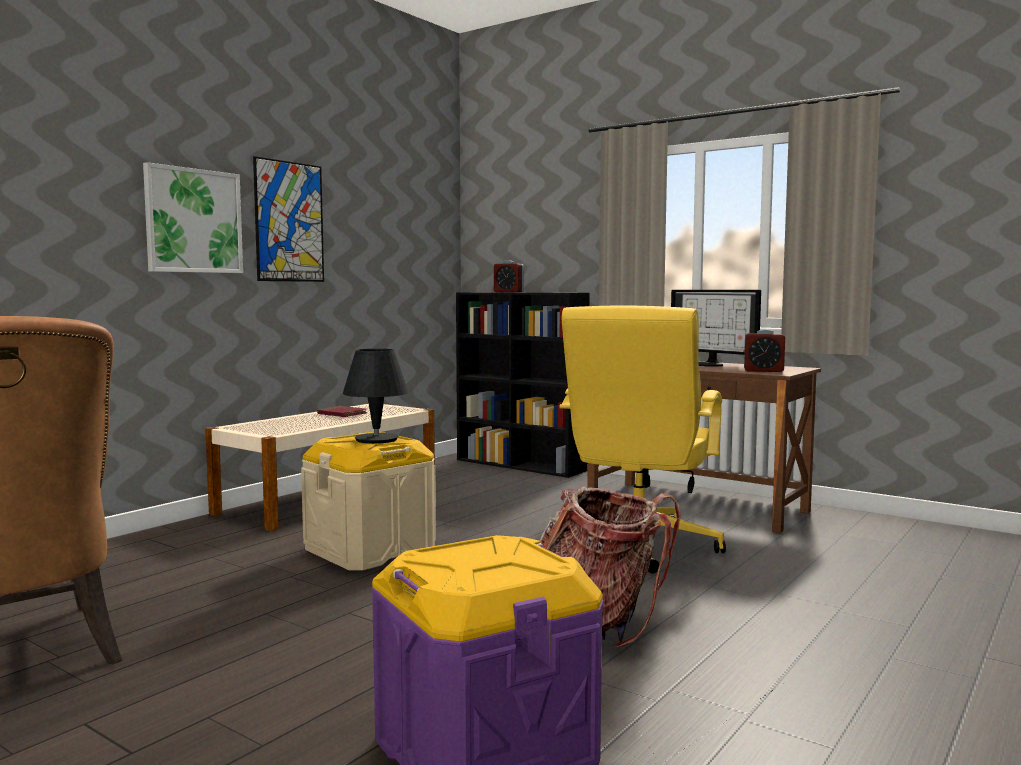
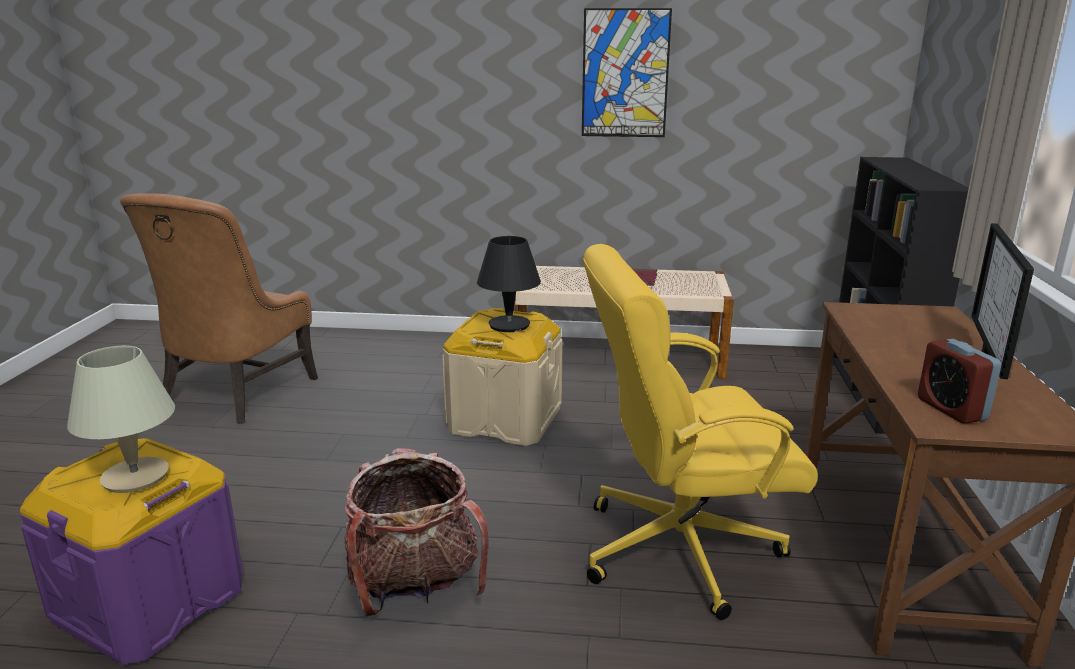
camera: 60 degrees right, 15 degrees up
picture [143,162,243,273] -> none
alarm clock [494,260,524,292] -> none
none -> beige table lamp [67,346,175,493]

